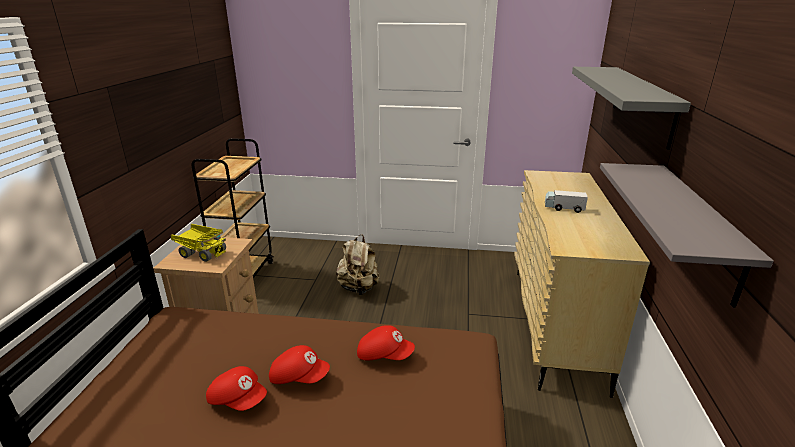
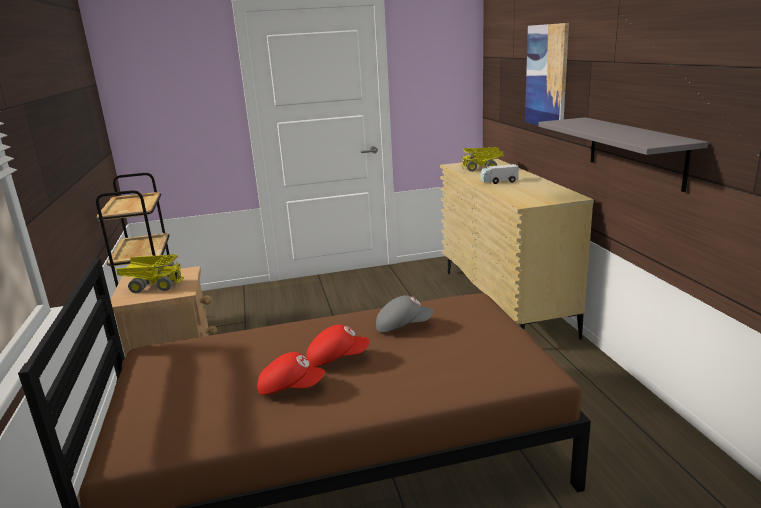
camera: 20 degrees left, 5 degrees down
beige backpack [336,234,380,295] -> none
red cap [357,325,415,361] -> grey cap [376,295,433,332]
grey shelf [572,67,691,150] -> picture [525,23,569,125]
none -> toy truck [461,147,504,172]

